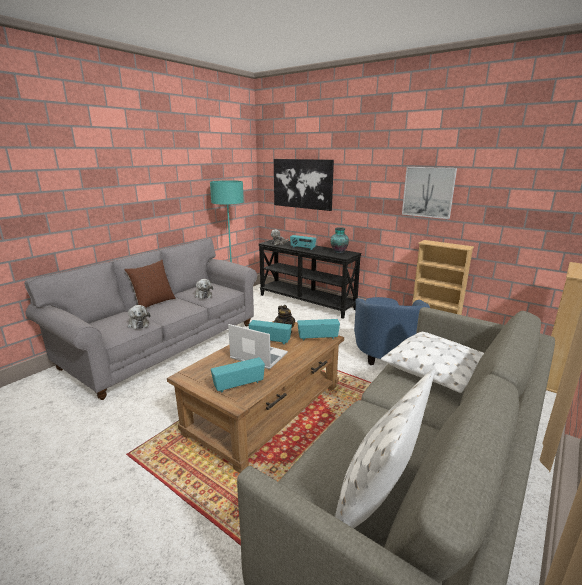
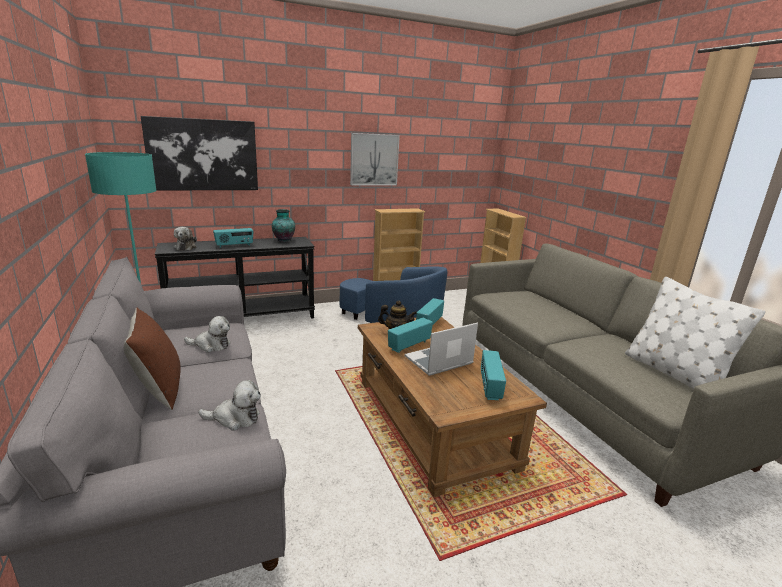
camera: 60 degrees left, 0 degrees up
white pillow [381,332,484,393] -> none

